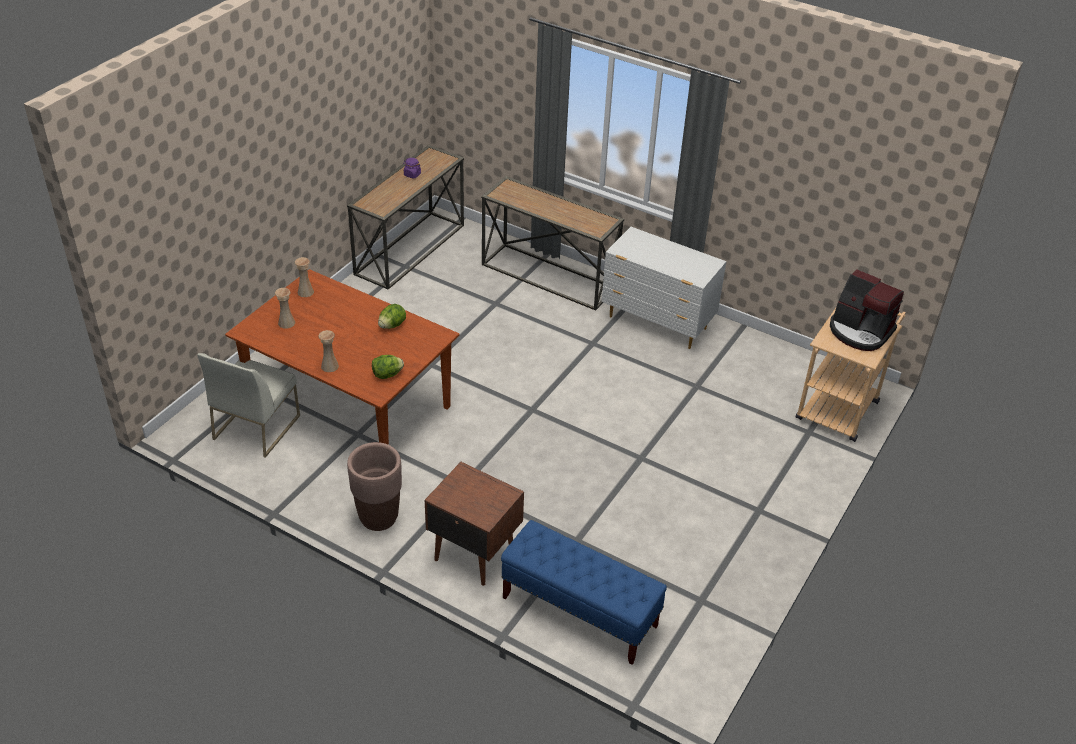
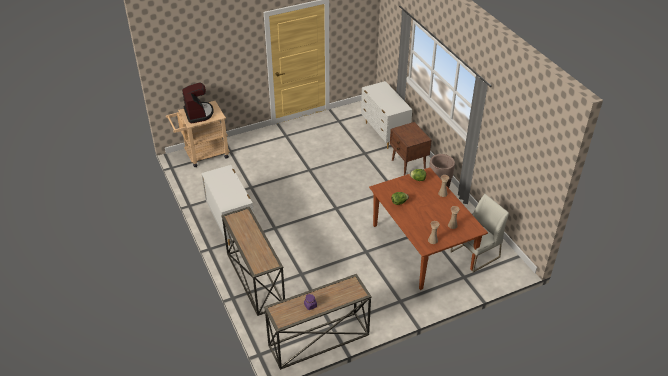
camera: 145 degrees left, 0 degrees up
blue bench [501,520,667,665] -> white dresser [361,81,412,149]

